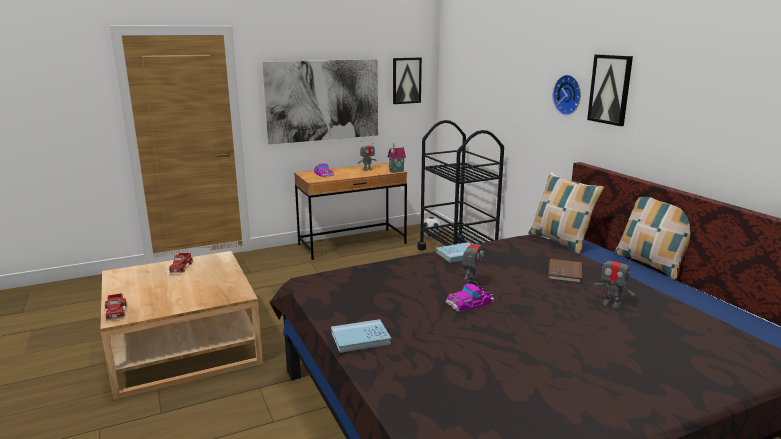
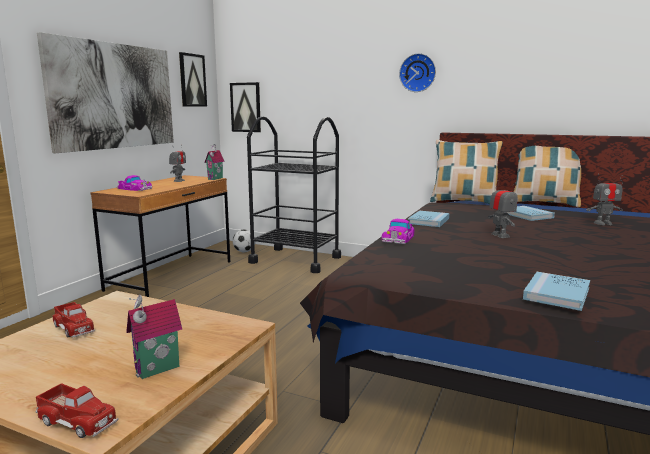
camera: 40 degrees left, 5 degrees down
toy car [445,284,494,311] -> toy car moved to [381,219,415,244]
brown book [548,259,582,284] -> blue book [505,206,555,221]
picture [587,54,633,126] -> picture moved to [230,82,261,132]
none -> toy house [126,294,182,379]

